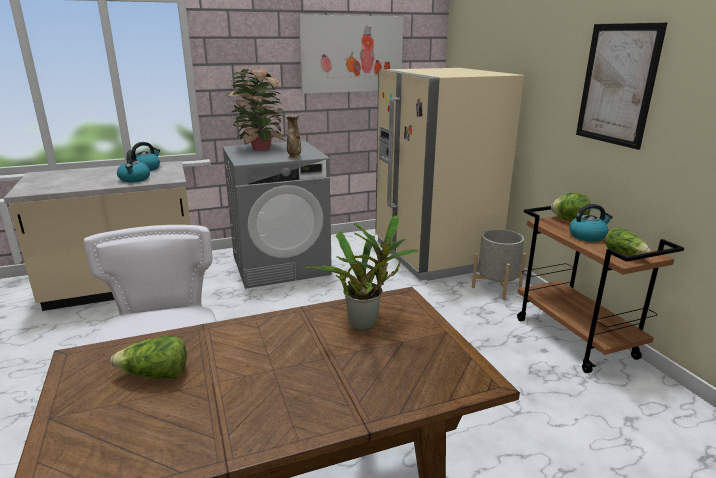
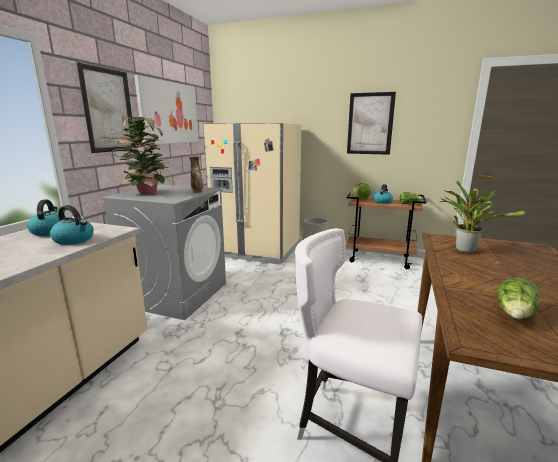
camera: 50 degrees left, 5 degrees down
none -> picture [77,62,136,153]

